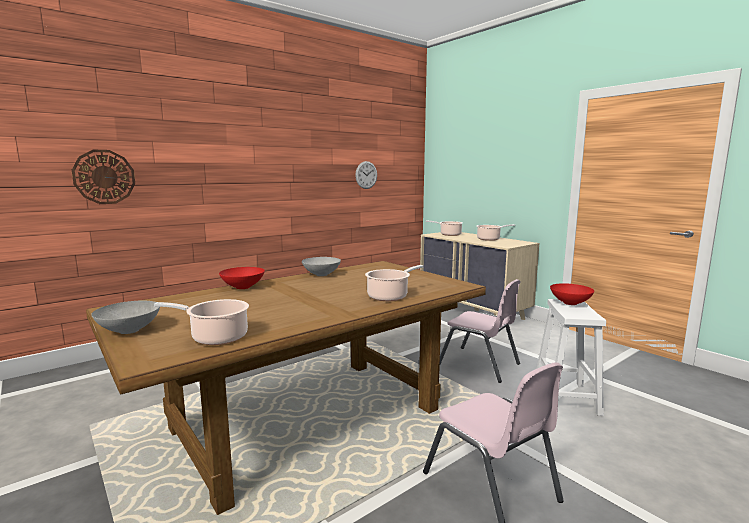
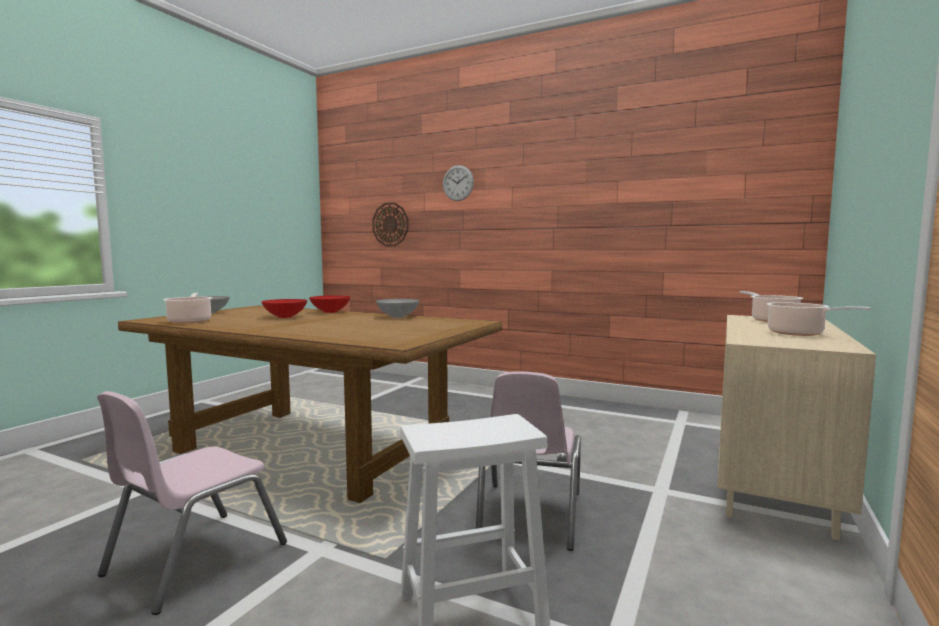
camera: 65 degrees right, 5 degrees down
wall clock [355,161,377,189] -> wall clock moved to [443,165,474,201]
cooking pot [365,265,423,301] -> none
red bowl [550,283,595,305] -> red bowl moved to [262,299,307,318]

